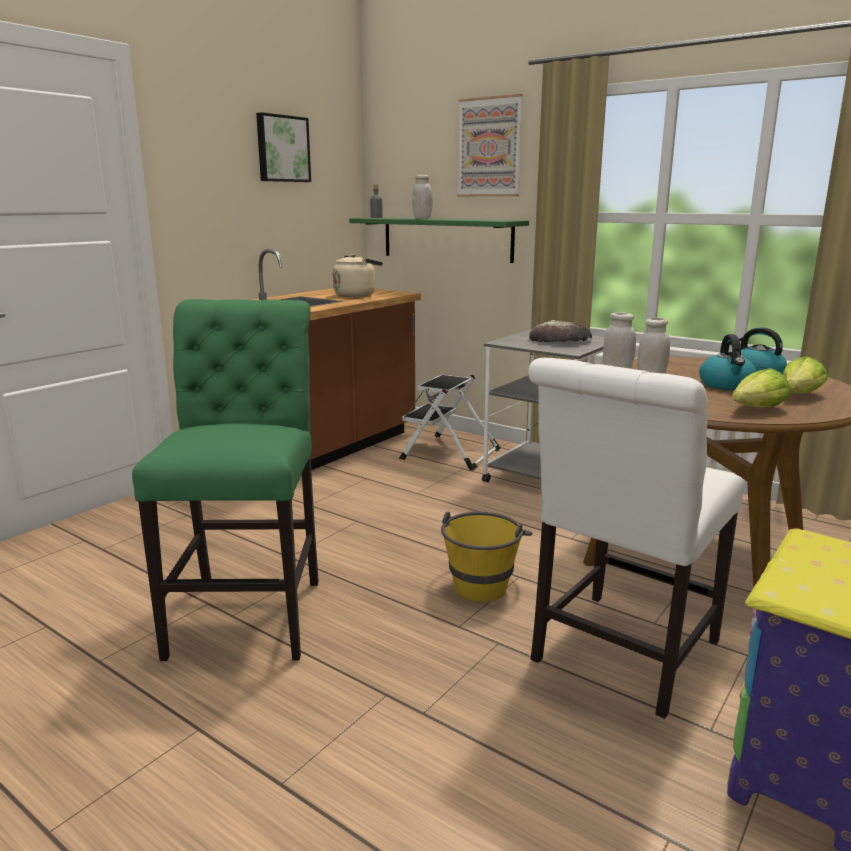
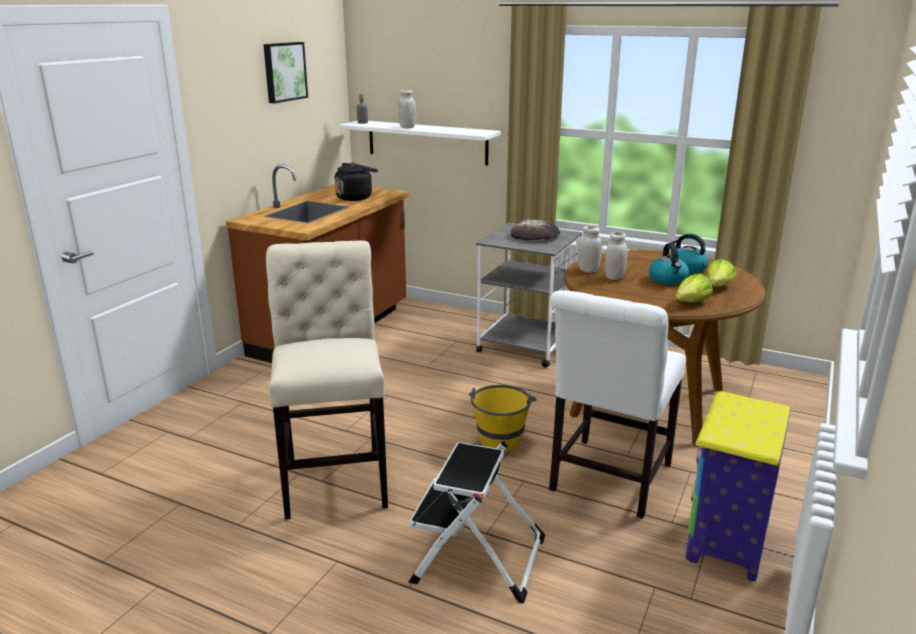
camera: 10 degrees left, 5 degrees up
green stool [132,299,319,661] -> beige stool [266,240,388,520]
beige kettle [333,254,383,297] -> black kettle [335,163,378,201]
green shelf [349,218,529,263] -> white shelf [339,121,501,165]
step ladder [399,374,501,470] -> step ladder moved to [408,441,545,603]
picture [457,94,522,196] -> none

